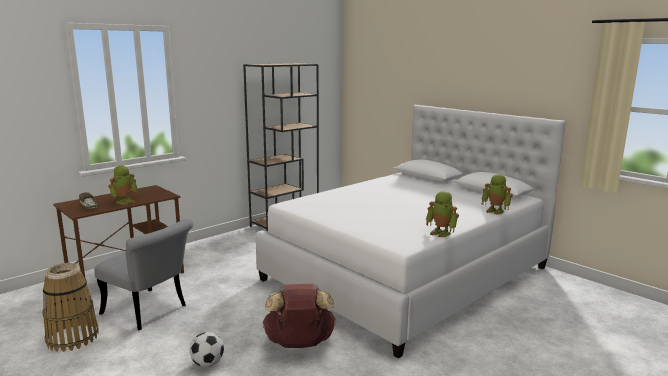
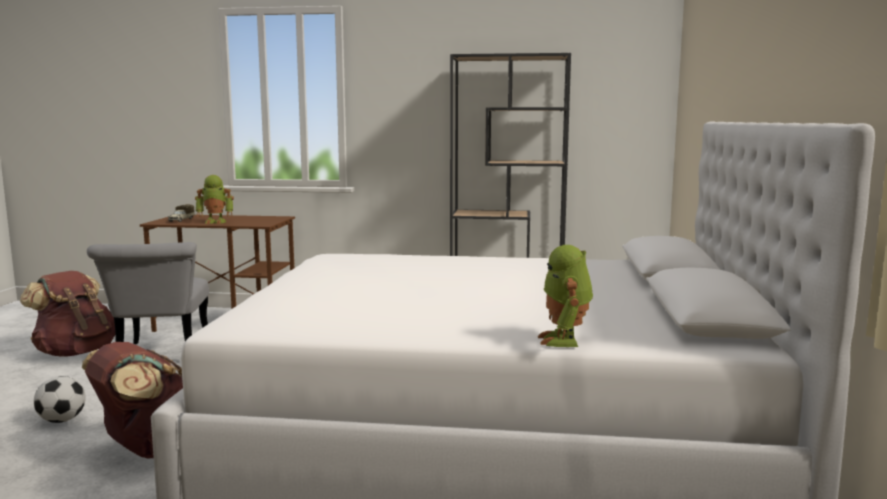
camera: 50 degrees right, 5 degrees down
basket [43,263,99,352] -> brown backpack [20,271,115,357]
toy robot [426,191,459,237] -> none

